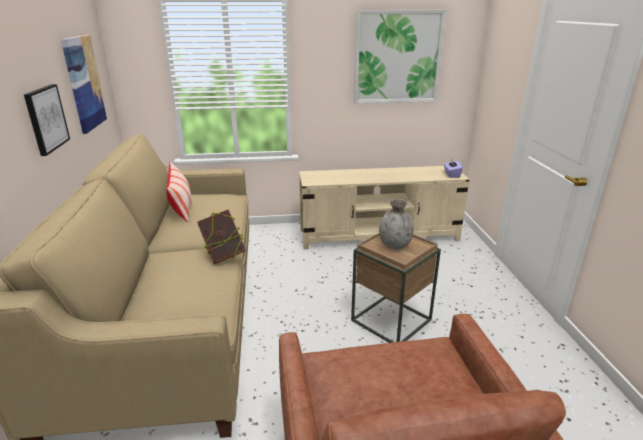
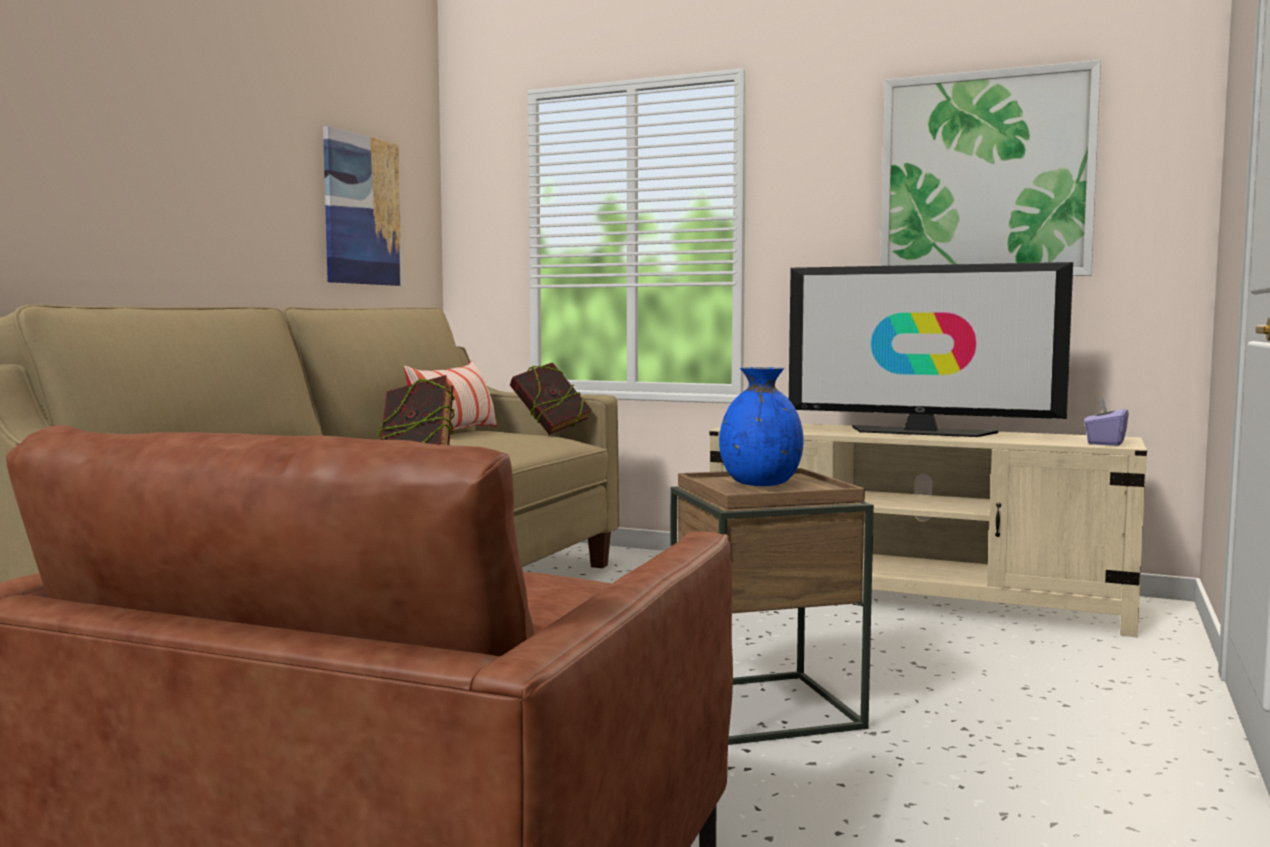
camera: 30 degrees right, 20 degrees down
picture [24,84,70,156] -> none
grey vase [379,199,414,249] -> blue vase [719,367,804,486]
none -> book [510,362,592,435]
none -> television [789,262,1073,437]

